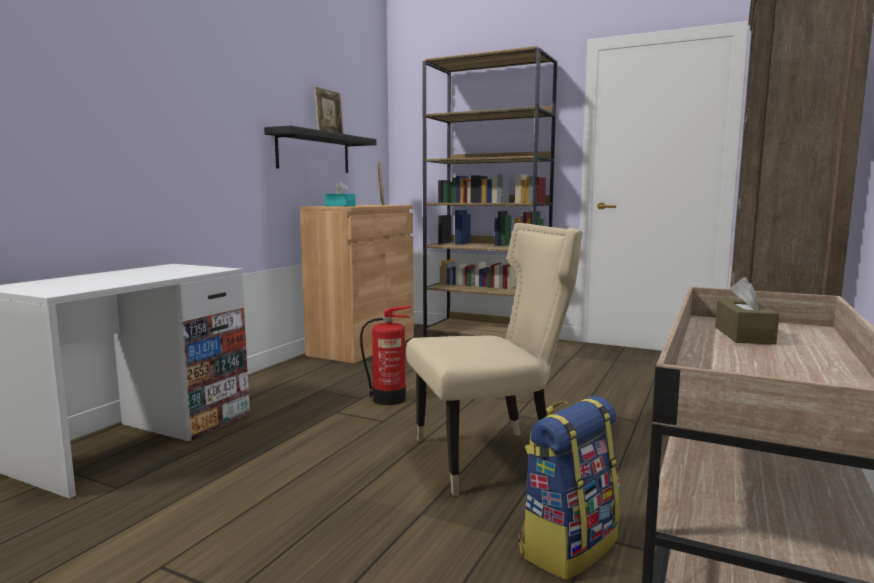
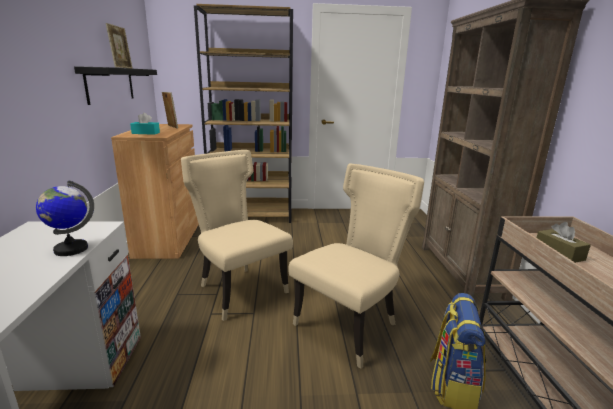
camera: 30 degrees left, 10 degrees up
fire extinguisher [360,306,412,405] -> beige chair [181,150,293,321]
none -> globe [36,180,94,256]

